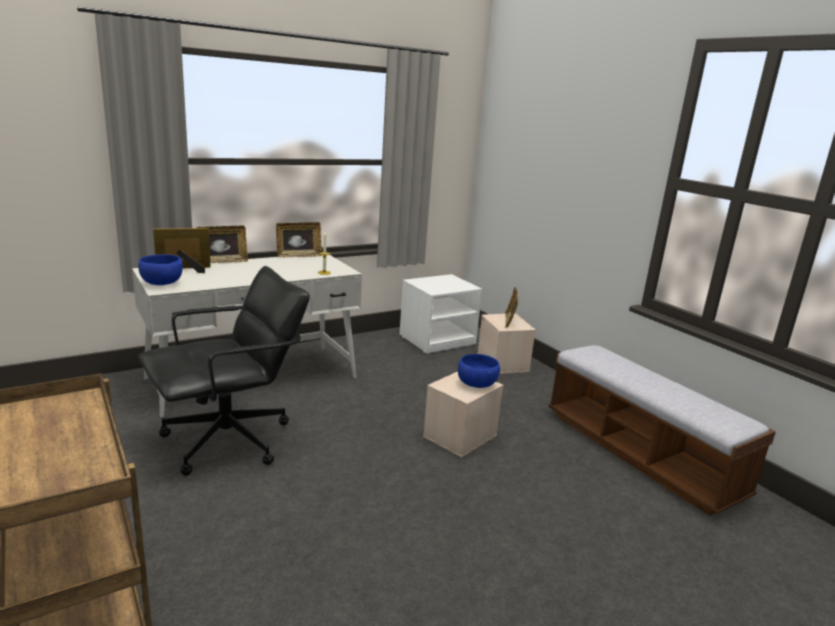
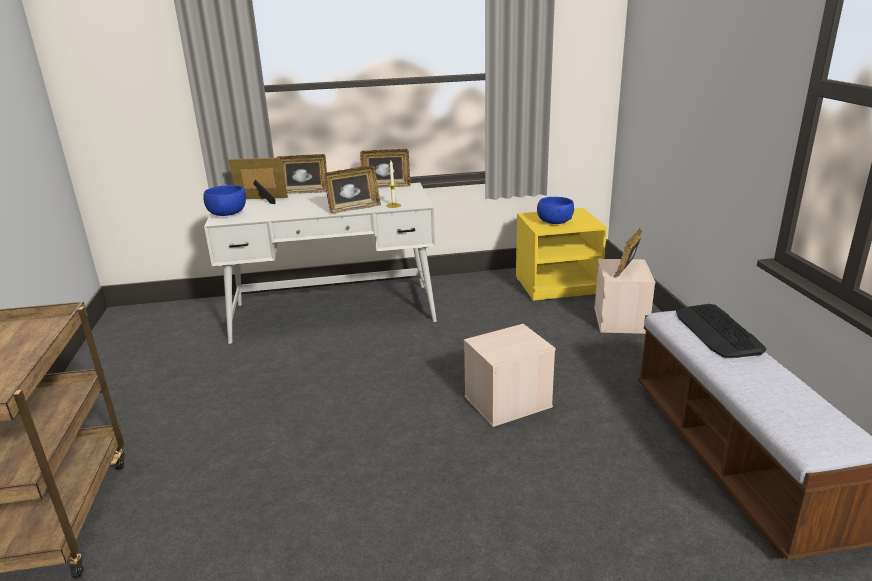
camera: 25 degrees right, 5 degrees up
black office chair [138,266,310,476] -> none
white nightstand [400,274,482,353] -> yellow nightstand [516,208,607,301]
blue bowl [458,354,500,388] -> blue bowl moved to [537,197,574,224]
none -> picture frame [324,165,381,213]
none -> keyboard [676,304,766,358]

